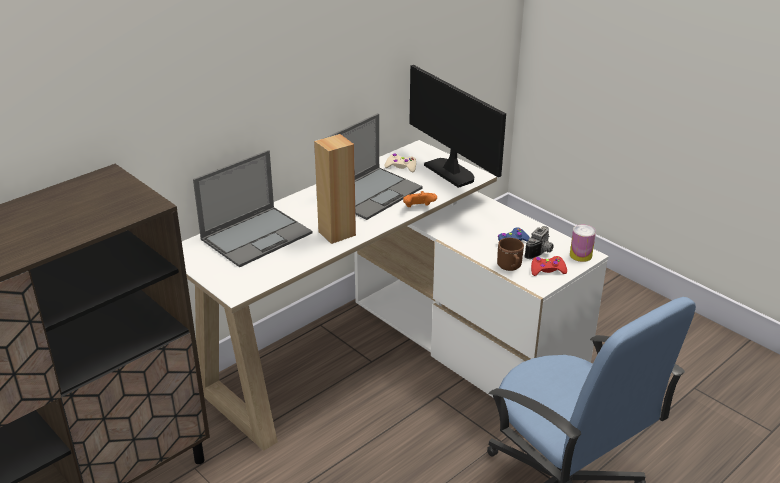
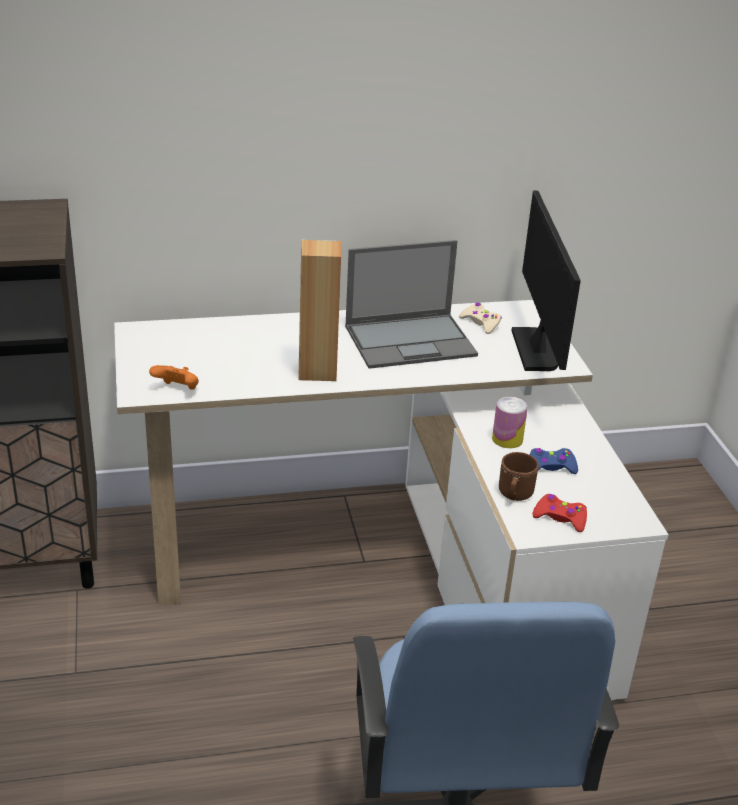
camera: 30 degrees right, 0 degrees up
laptop [193,150,312,267] -> none
orange game controller [403,191,437,207] -> orange game controller moved to [149,365,199,390]
camera [524,226,554,259] -> none
can [570,225,596,262] -> can moved to [492,397,528,448]

